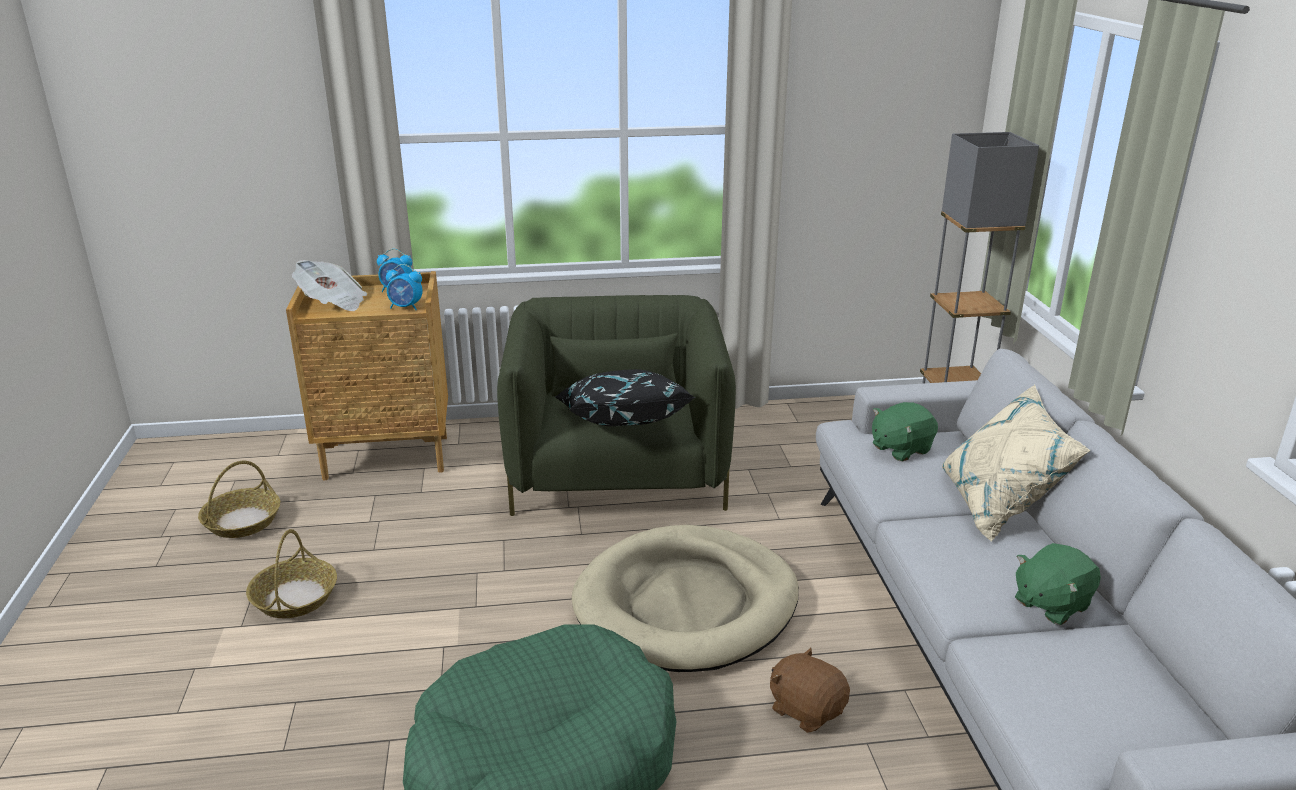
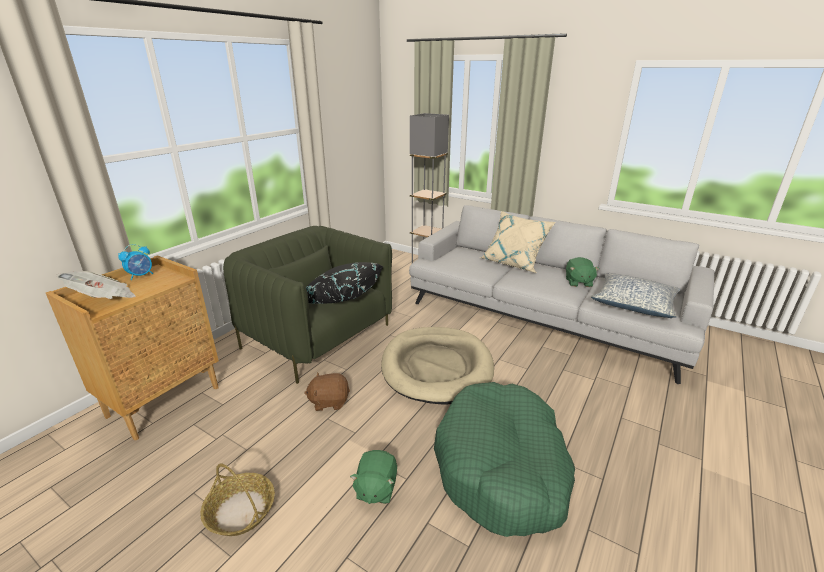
camera: 50 degrees left, 0 degrees up
basket [198,461,280,538] -> none
alarm clock [386,264,423,310] -> none
brown plush toy [770,648,850,733] -> brown plush toy moved to [304,372,350,411]
green plush toy [872,402,938,461] -> green plush toy moved to [350,450,397,504]
none -> pillow [591,273,681,318]

